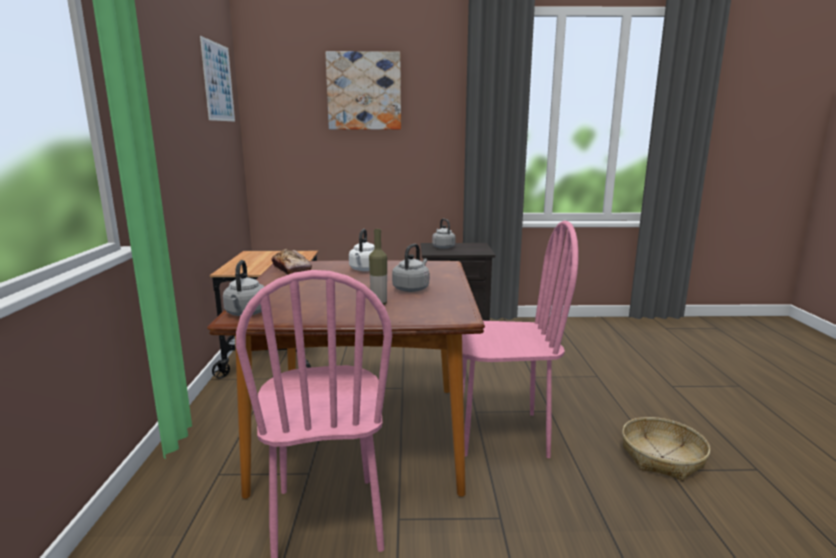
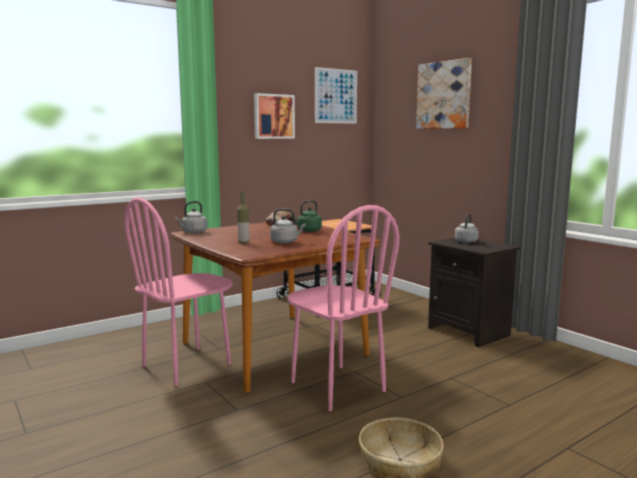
camera: 55 degrees right, 5 degrees down
white kettle [349,229,374,271] -> green kettle [291,200,322,232]
none -> picture [254,93,295,139]

